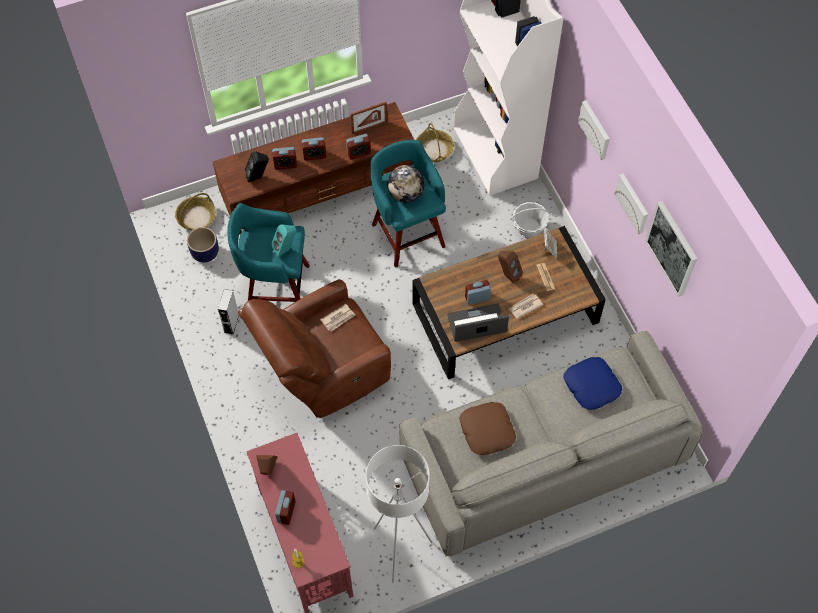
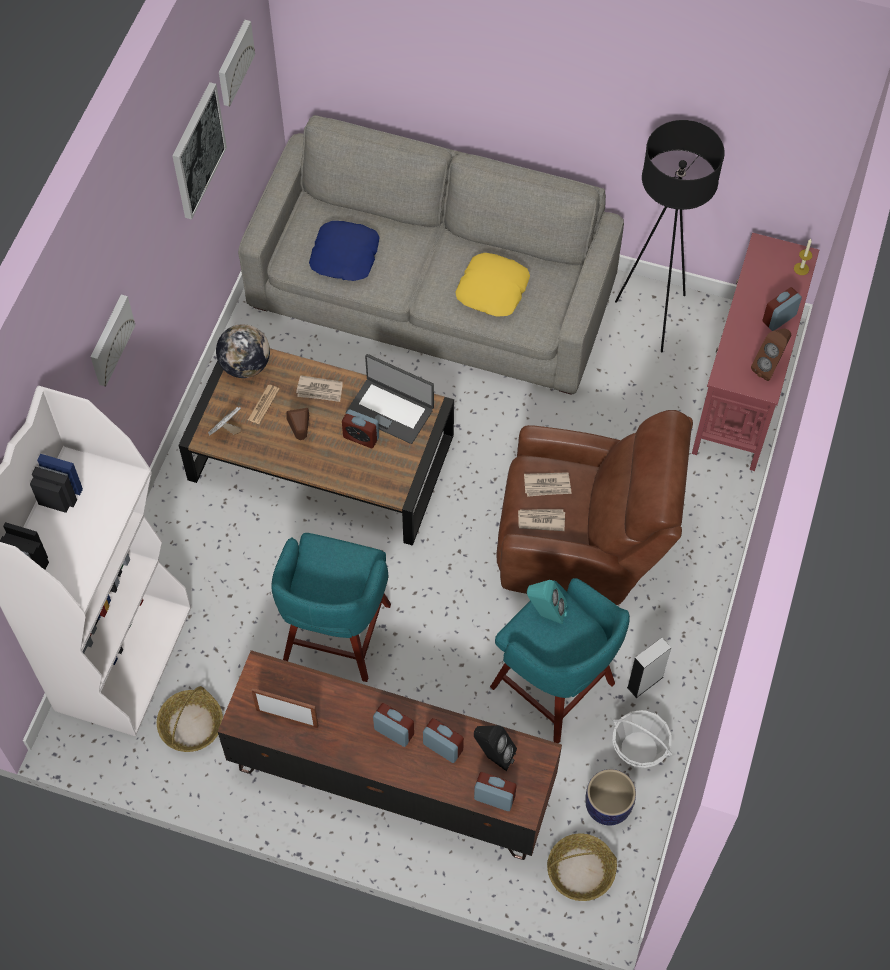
camera: 140 degrees left, 0 degrees up
alarm clock [346,134,371,160] -> alarm clock moved to [474,772,517,811]
white floor lamp [366,445,433,583] -> black floor lamp [615,120,725,352]
globe [387,165,425,203] -> globe moved to [216,324,270,378]
brown pillow [459,402,516,455] -> yellow pillow [455,253,530,317]
basket [510,202,552,238] -> basket moved to [613,710,673,768]
picture [614,174,648,234] -> picture moved to [219,20,255,107]
none -> newspaper [524,472,572,497]

